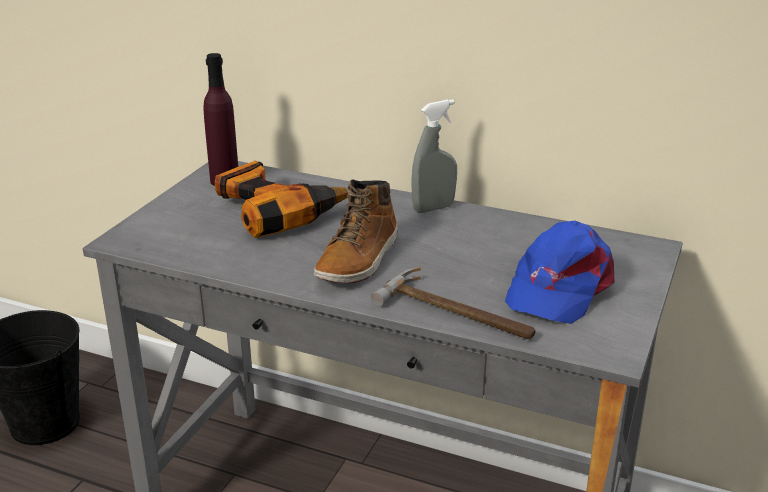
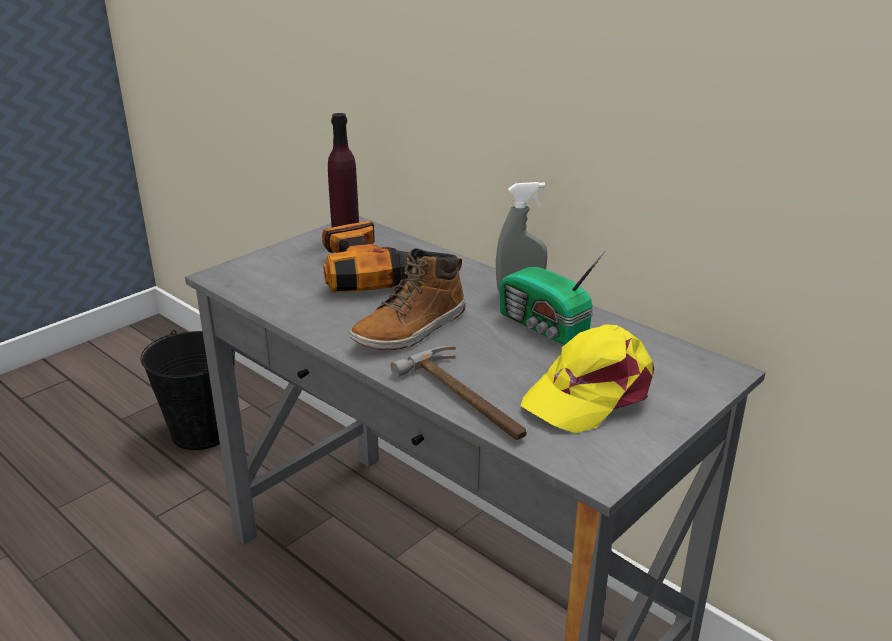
camera: 20 degrees right, 0 degrees up
blue cap [505,221,615,324] -> yellow cap [521,324,654,434]
none -> radio [500,251,605,345]

